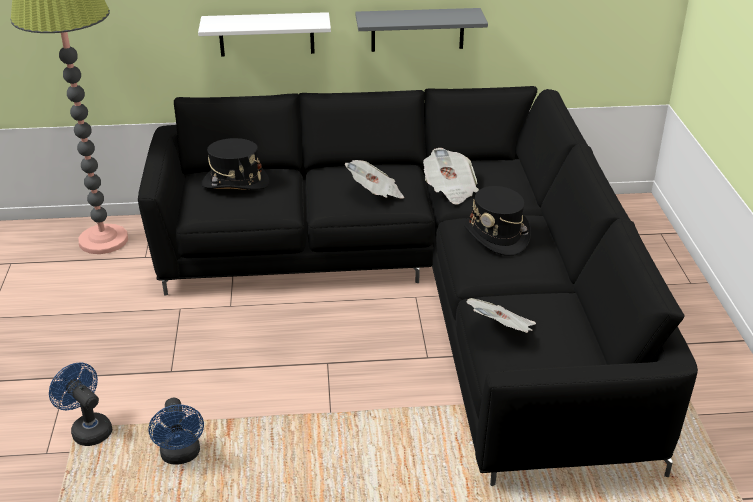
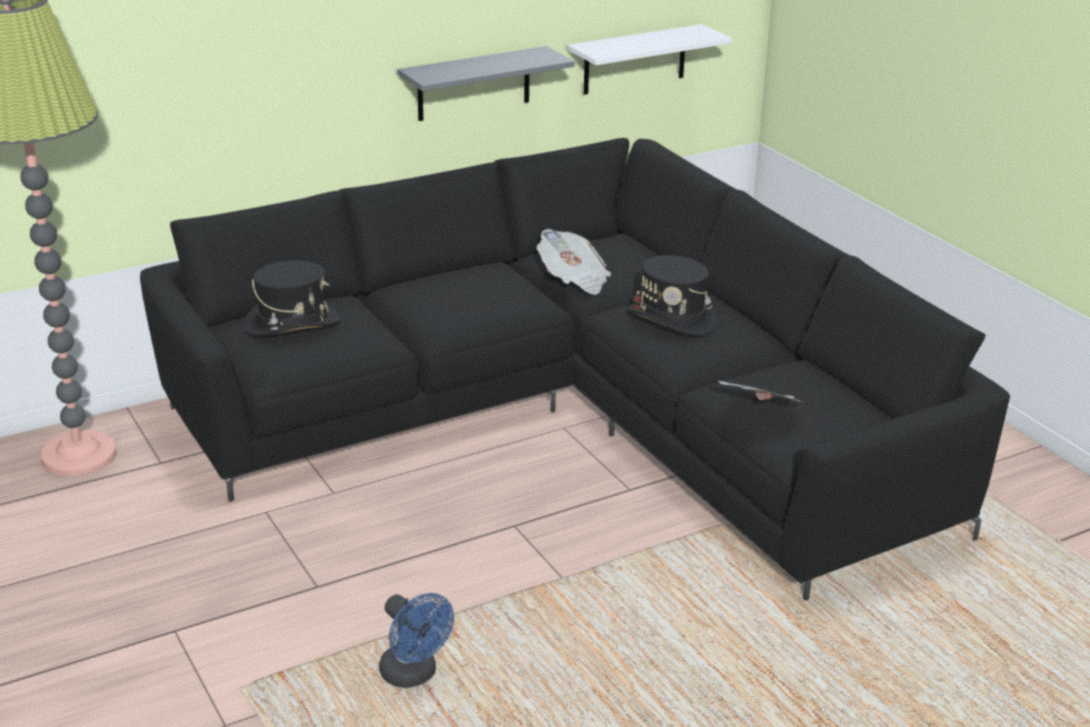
camera: 25 degrees left, 5 degrees down
blue fan [49,362,112,446] -> none
white shelf [198,12,331,57] -> white shelf moved to [568,24,732,95]
newspaper [345,160,405,199] -> none

